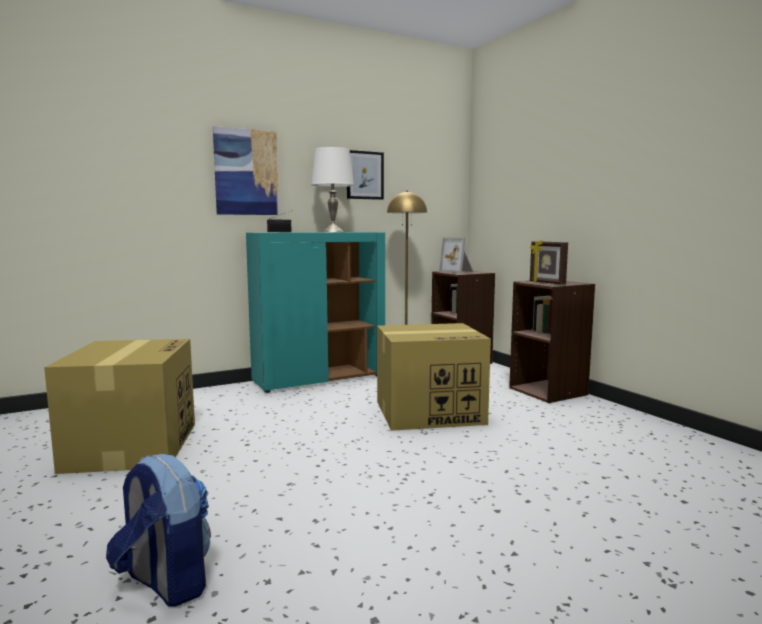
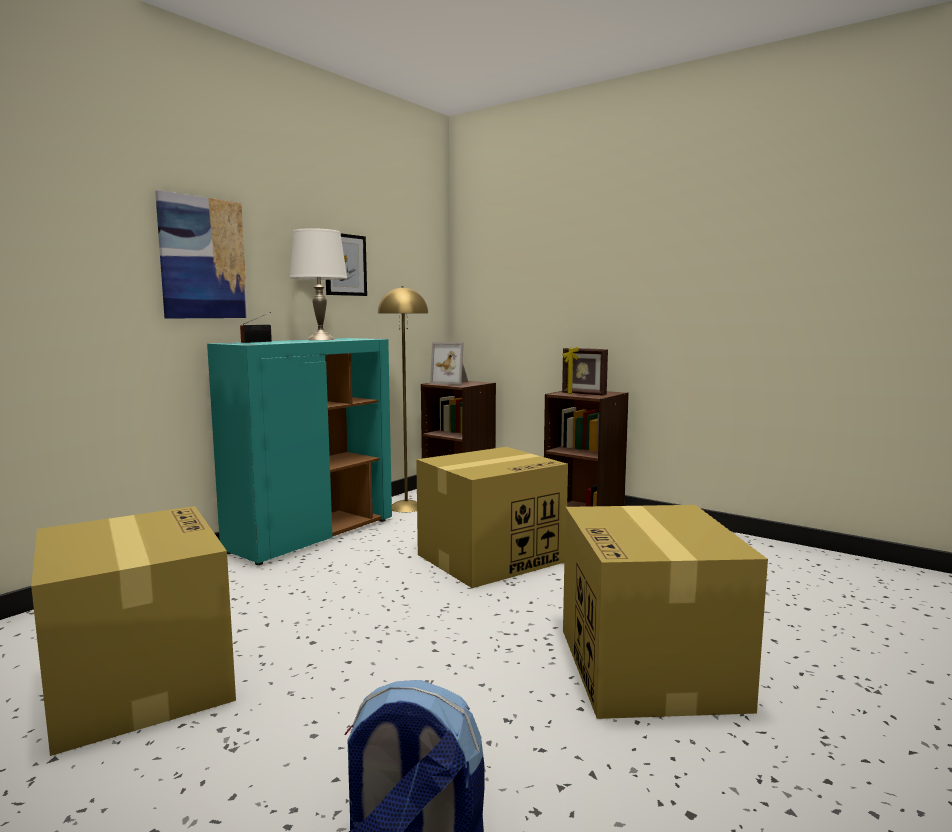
camera: 25 degrees left, 0 degrees up
none -> cardboard box [563,505,768,719]

